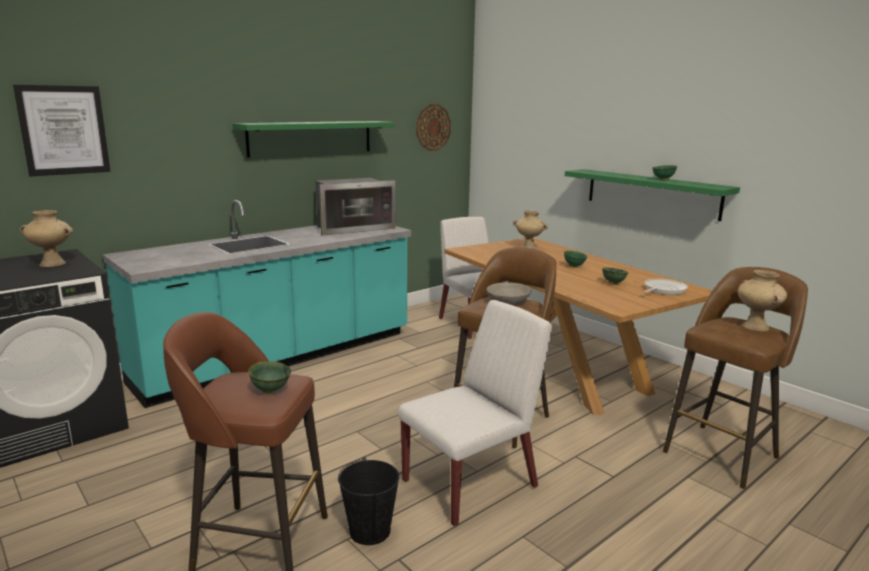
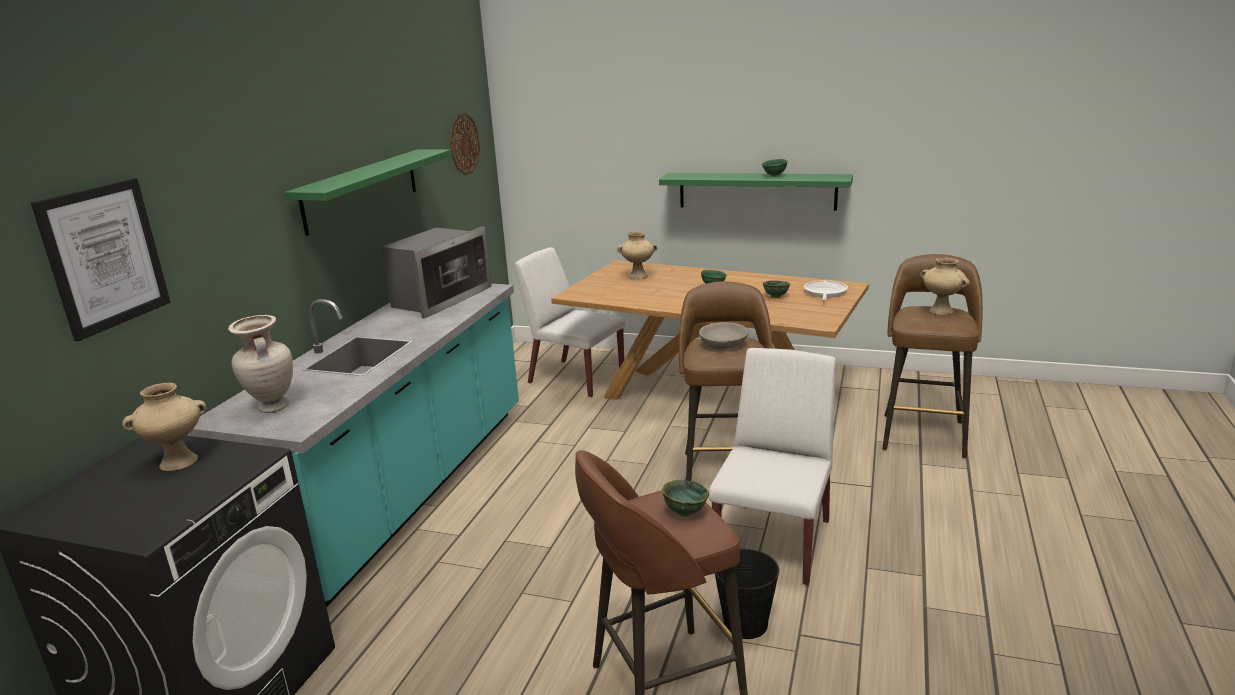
camera: 30 degrees left, 5 degrees up
none -> beige vase [228,315,293,413]

